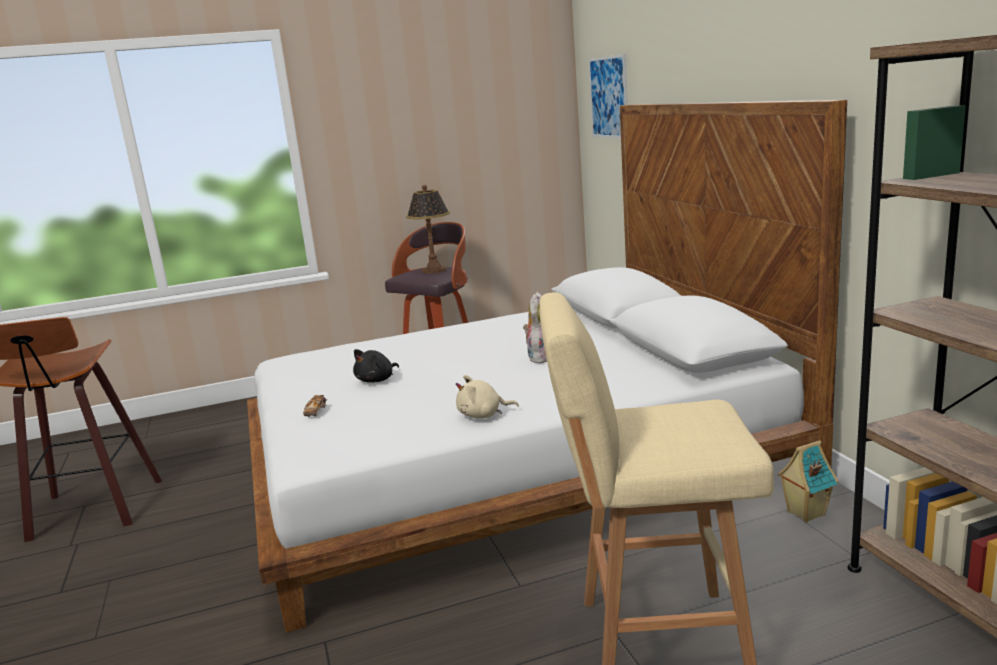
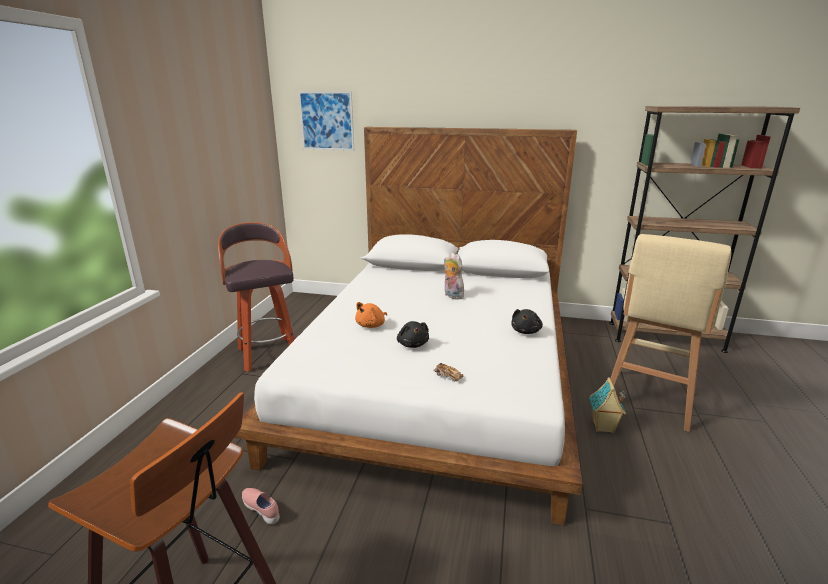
camera: 60 degrees left, 5 degrees up
table lamp [406,185,450,274] -> none
beige plush toy [456,375,519,419] -> black plush toy [511,309,543,334]
toy house [777,440,838,523] -> toy house moved to [589,377,626,433]
none -> pink shoe [242,488,280,524]
none -> orange plush toy [355,302,387,328]

